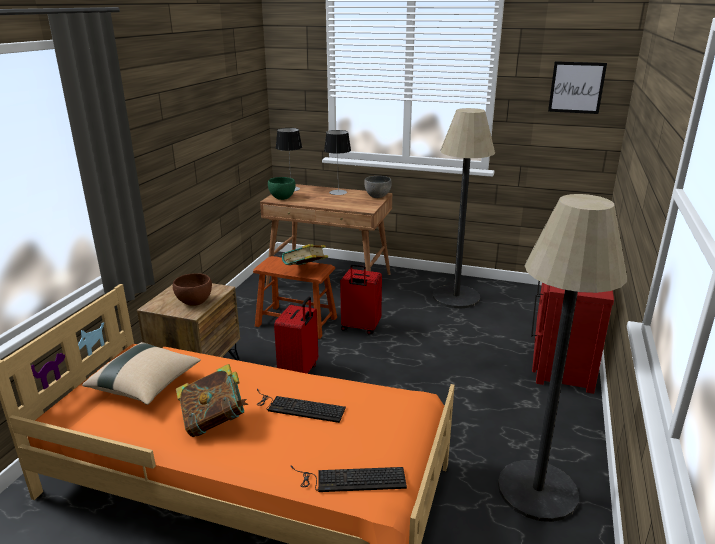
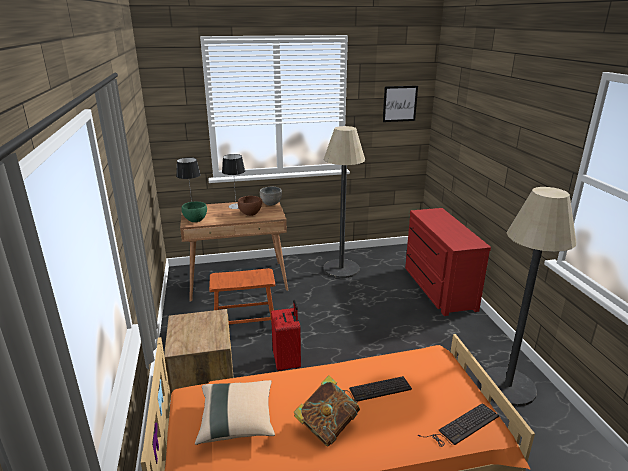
camera: 30 degrees left, 0 degrees up
brown bowl [173,273,212,306] -> brown bowl moved to [238,196,262,216]
book [282,244,328,265] -> none
red suitcase [340,264,382,335] -> none

